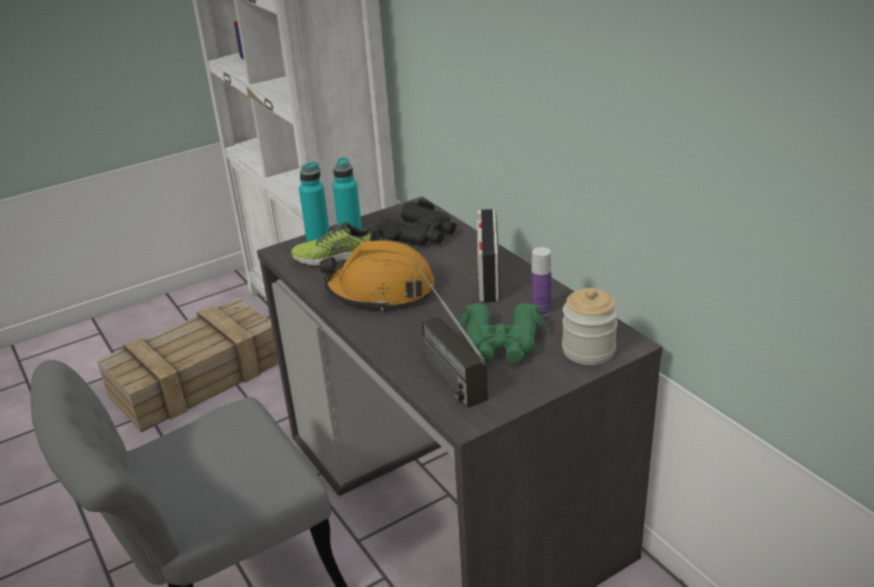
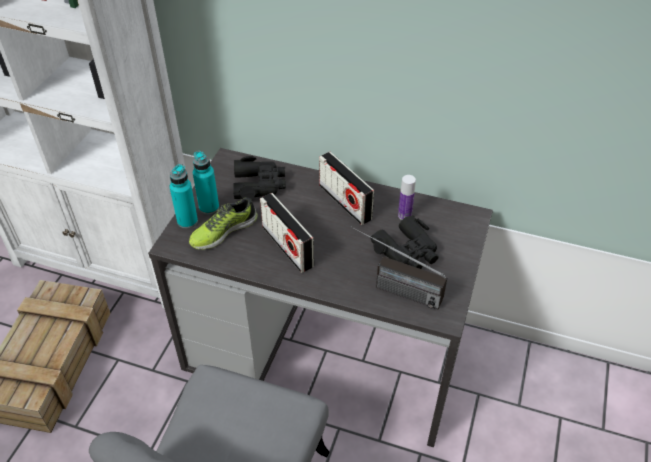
camera: 40 degrees left, 15 degrees up
orange hard hat [319,240,435,311] -> radio [260,193,314,273]
green binoculars [459,303,546,363] -> black binoculars [370,215,439,269]
jar [562,288,618,365] -> none

